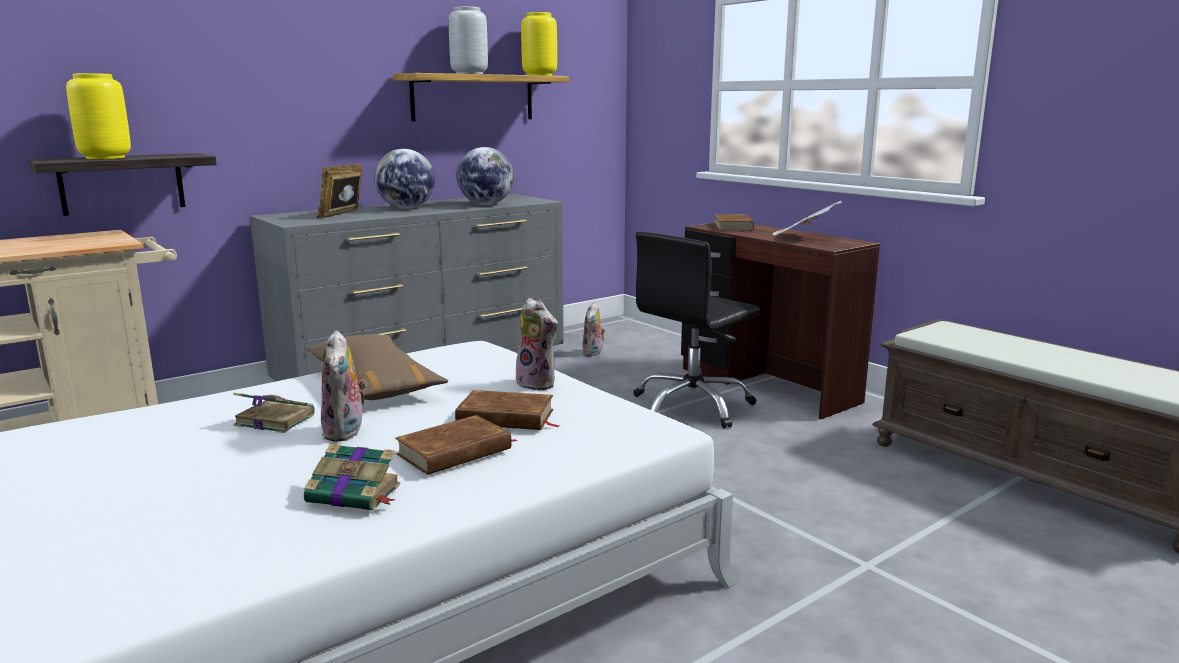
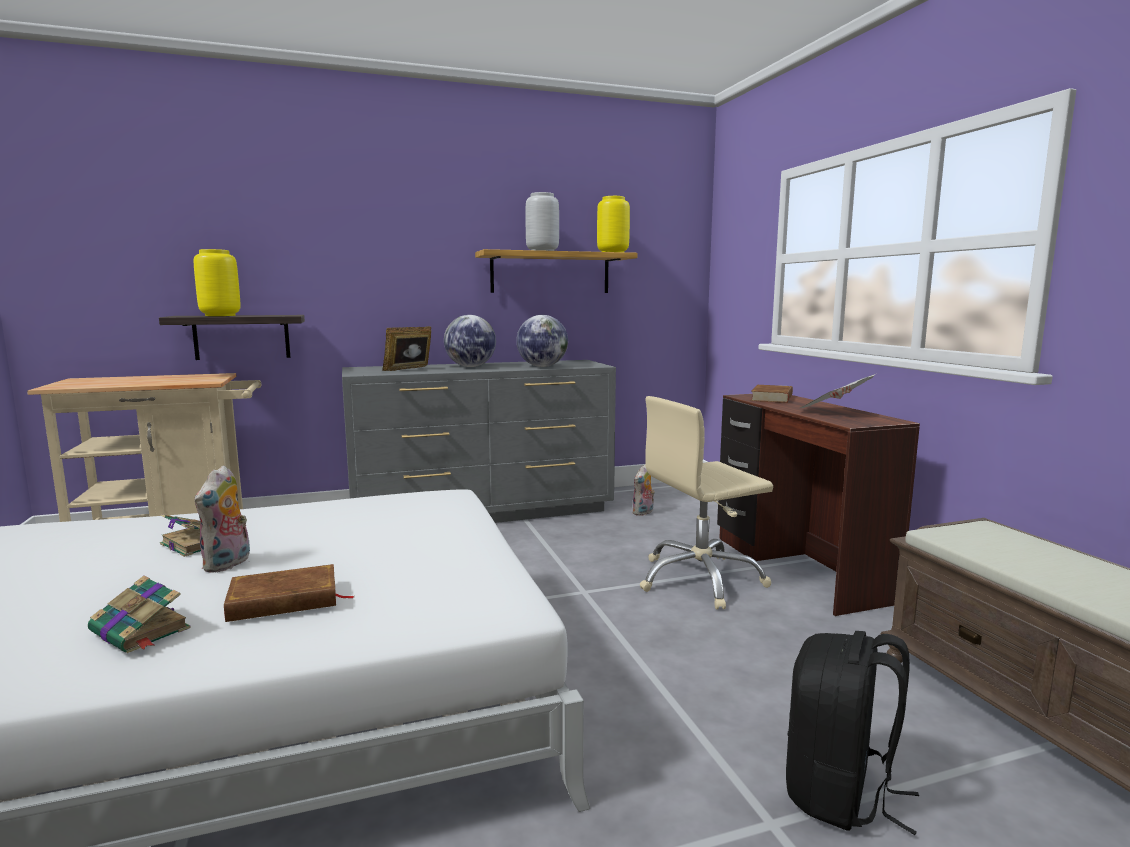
camera: 20 degrees right, 5 degrees down
brown pillow [306,334,448,400] -> none
brown book [455,390,560,430] -> none
plush toy [516,298,558,391] -> none
black office chair [633,232,760,428] -> beige office chair [640,396,773,610]
none -> black backpack [786,631,919,835]

